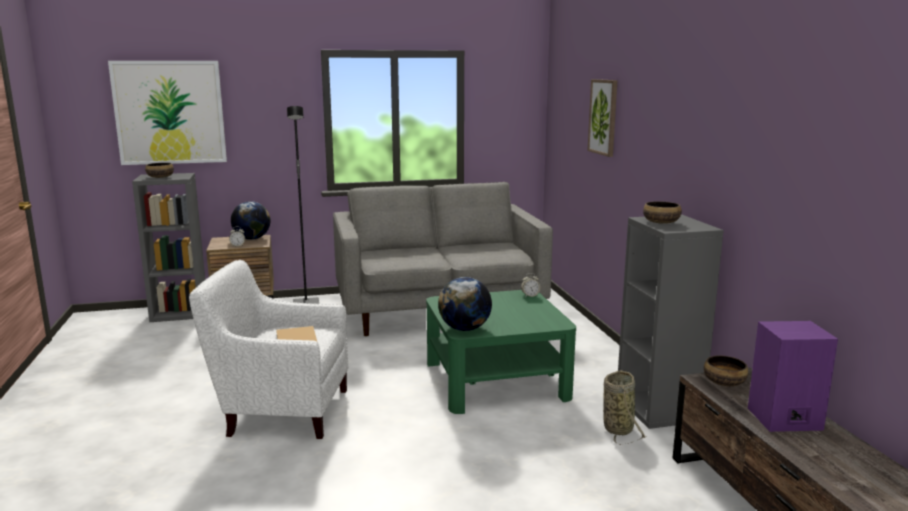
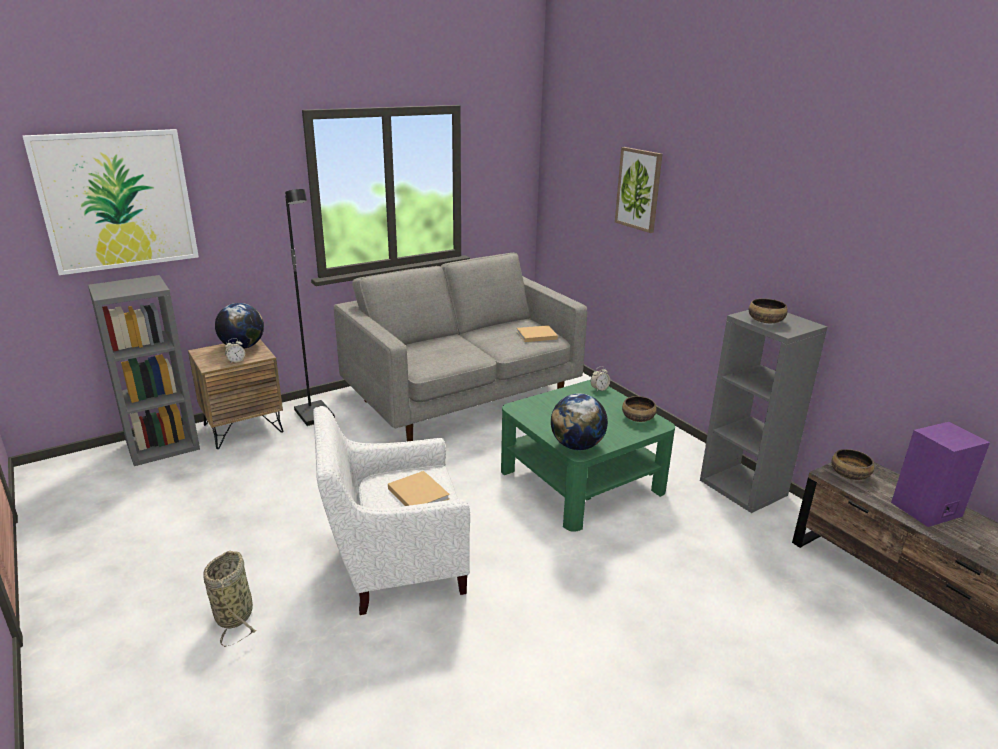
camera: 20 degrees left, 10 degrees up
bowl [145,163,174,178] -> bowl moved to [622,396,657,422]
basket [603,370,647,445] -> basket moved to [203,551,257,647]
none -> beige book [517,325,558,342]

